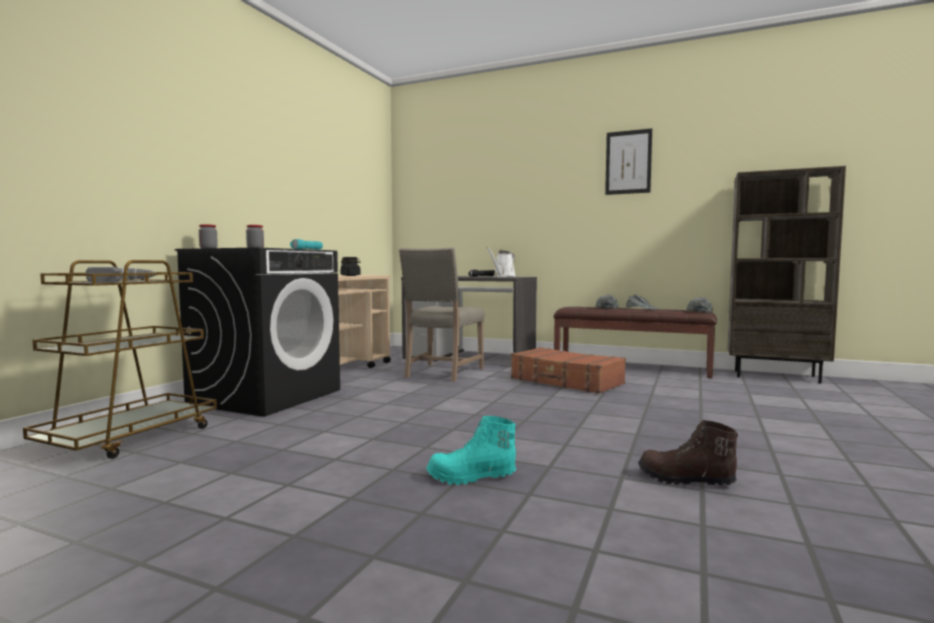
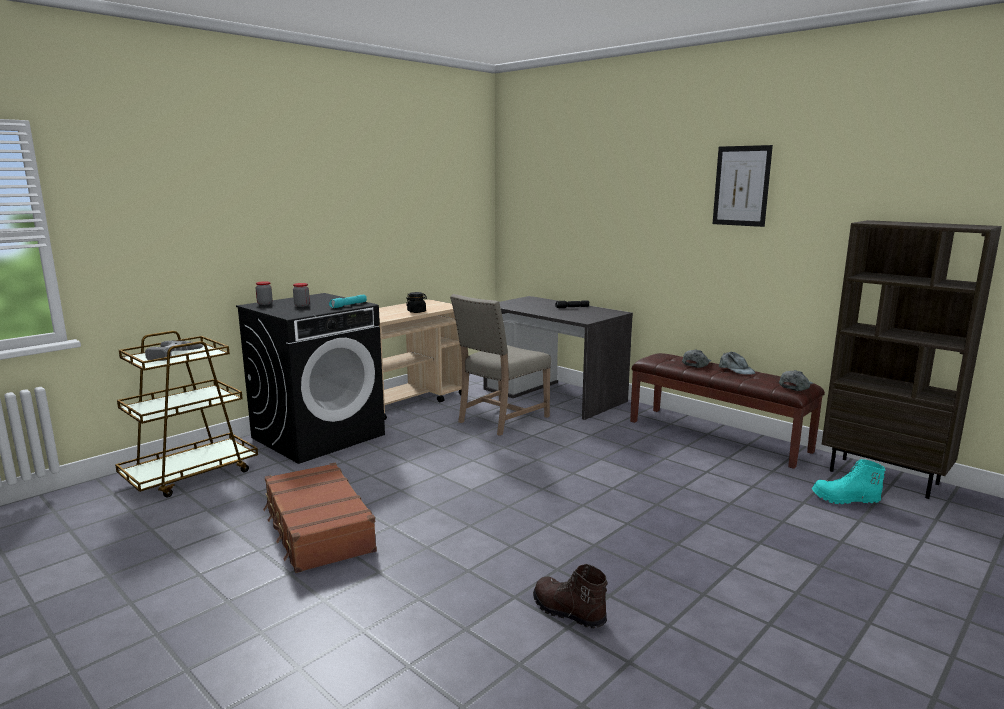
camera: 20 degrees right, 10 degrees up
turquoise boot [426,416,516,485] -> turquoise boot moved to [812,459,885,504]
white watering can [486,247,516,277] -> none
brown suitcase [511,347,626,394] -> brown suitcase moved to [263,463,377,573]

